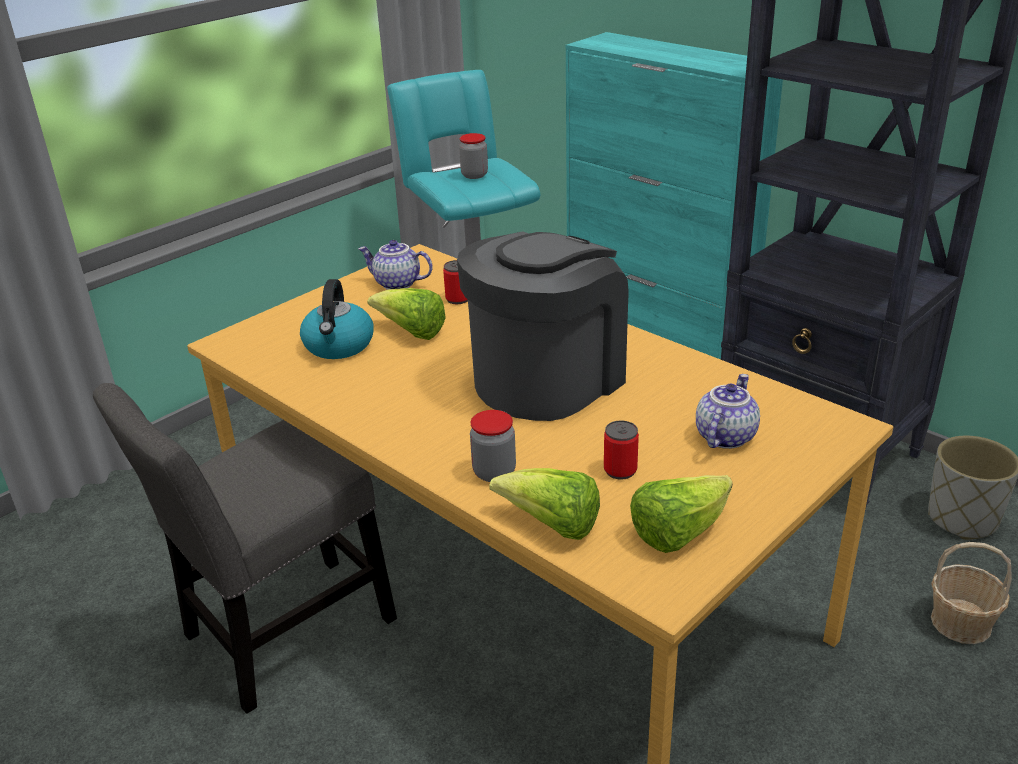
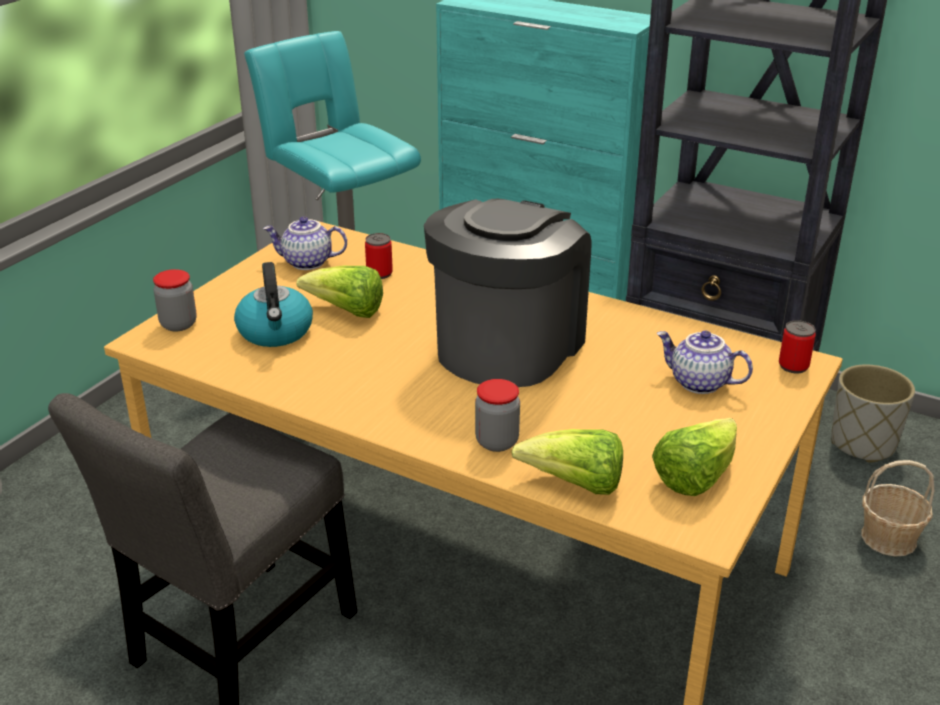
camera: 15 degrees left, 0 degrees up
jar [459,133,488,179] -> jar moved to [153,269,197,331]
can [604,420,639,480] -> can moved to [779,320,816,373]
teapot [696,374,760,449] -> teapot turned 75 degrees counterclockwise [657,331,753,394]

